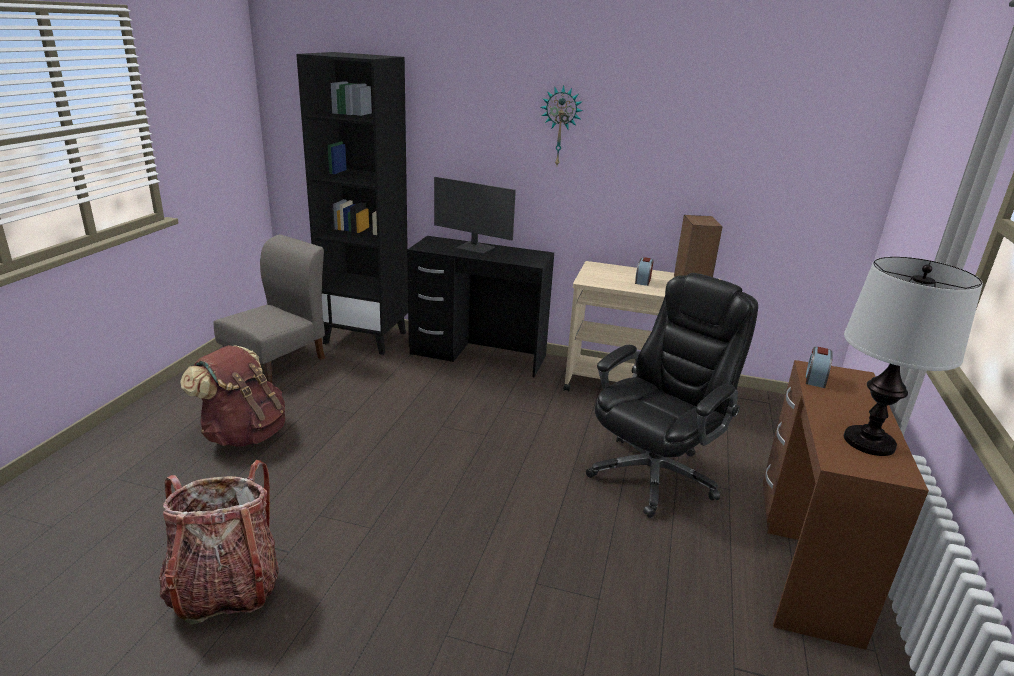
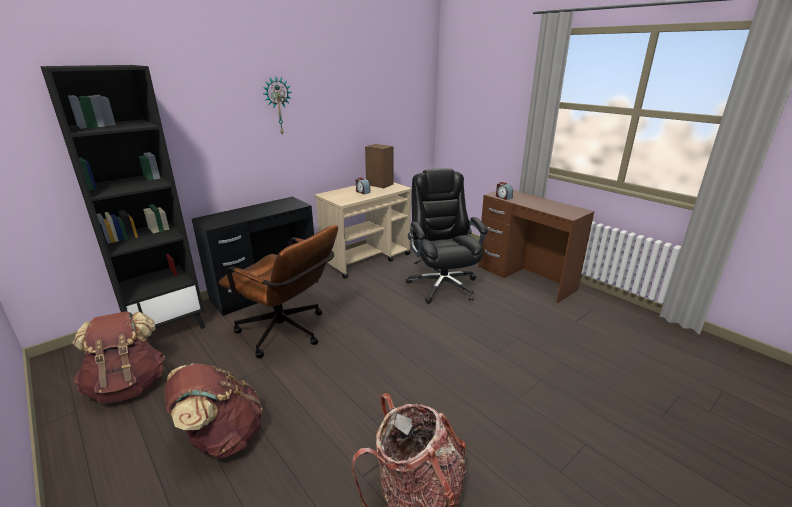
camera: 55 degrees left, 0 degrees up
grey chair [214,234,325,383] -> brown backpack [72,311,165,404]
monitor [434,177,516,254] -> none
table lamp [844,257,983,456] -> none
none -> brown office chair [219,225,338,358]

